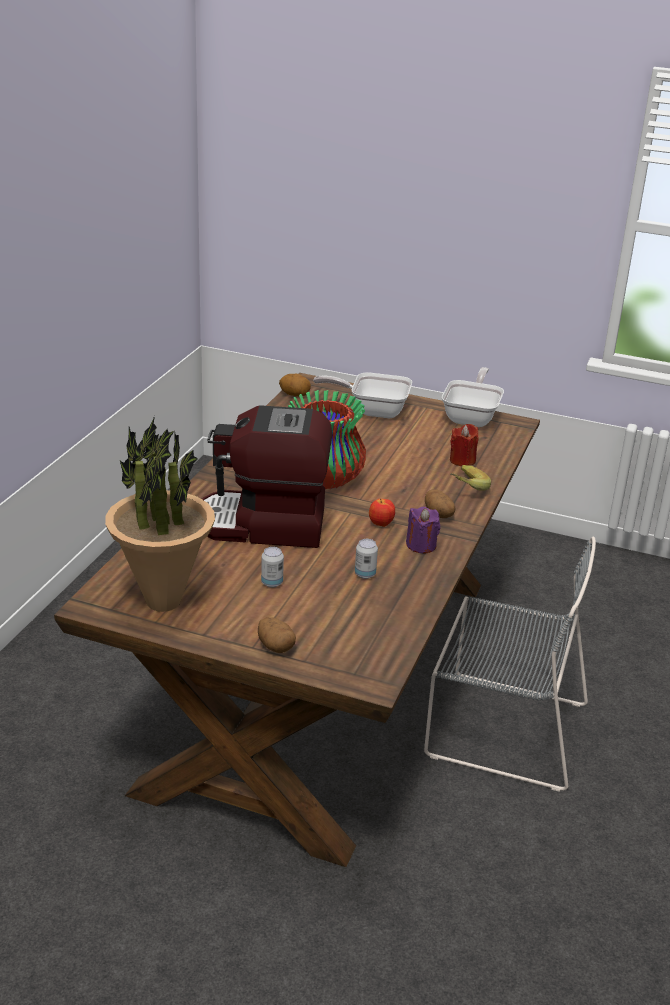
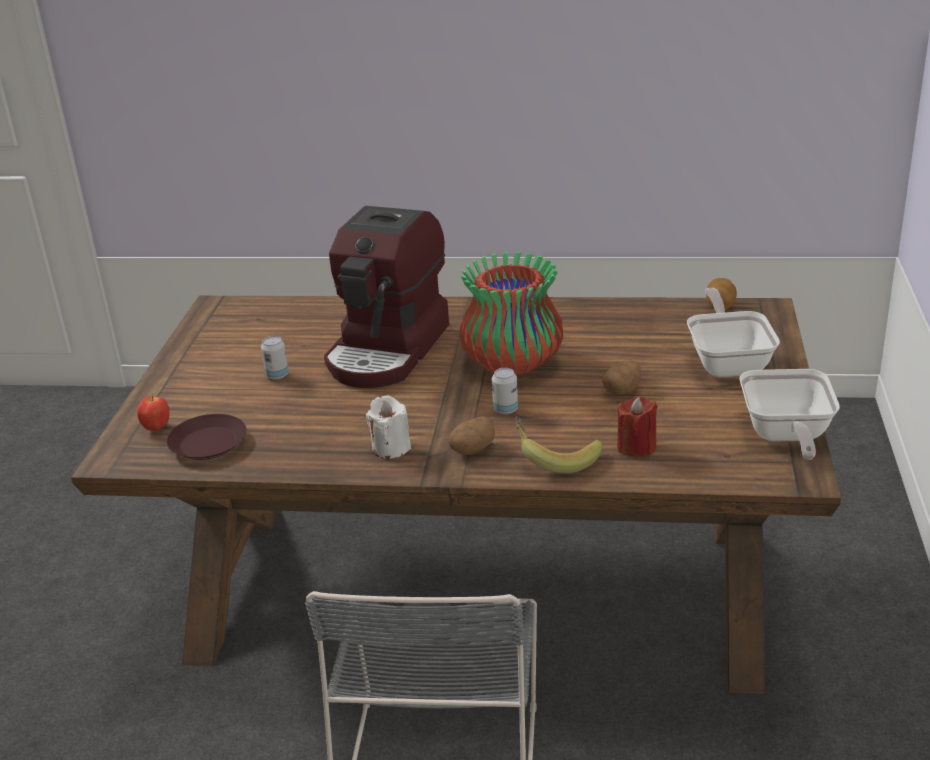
camera: 80 degrees right, 0 degrees up
potted plant [105,416,215,612] -> none
coffee machine [202,405,332,548] -> coffee machine turned 150 degrees counterclockwise [324,206,449,388]
potato [258,617,296,653] -> potato moved to [602,360,641,395]
can [355,539,378,579] -> can moved to [492,368,518,415]
apple [369,499,395,527] -> apple moved to [137,396,170,431]
purple candle [406,507,440,553] -> white candle [366,396,411,459]
frying pan [442,367,504,427] -> frying pan turned 90 degrees clockwise [739,369,840,460]
none -> brown plate [166,414,247,460]

